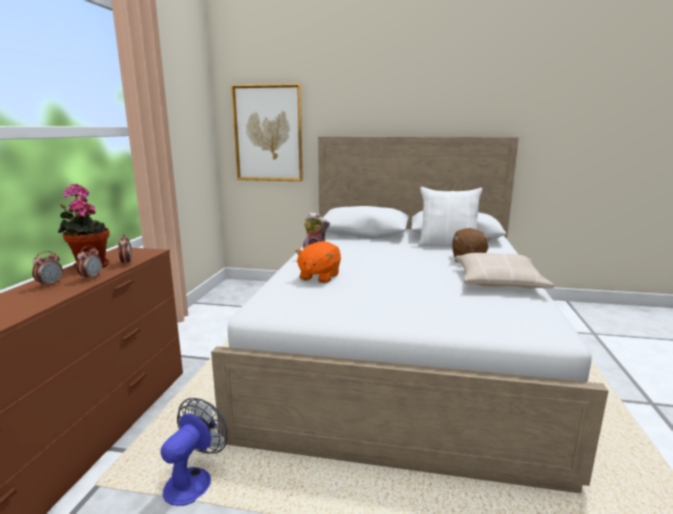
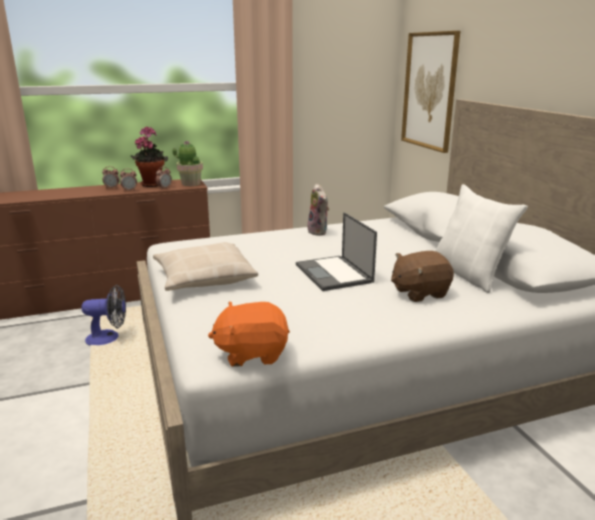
camera: 60 degrees right, 5 degrees up
orange plush toy [295,241,341,283] -> orange plush toy moved to [208,302,290,367]
beige pillow [455,253,554,289] -> beige pillow moved to [153,242,258,291]
none -> potted plant [173,141,203,186]
none -> laptop [296,212,377,291]

